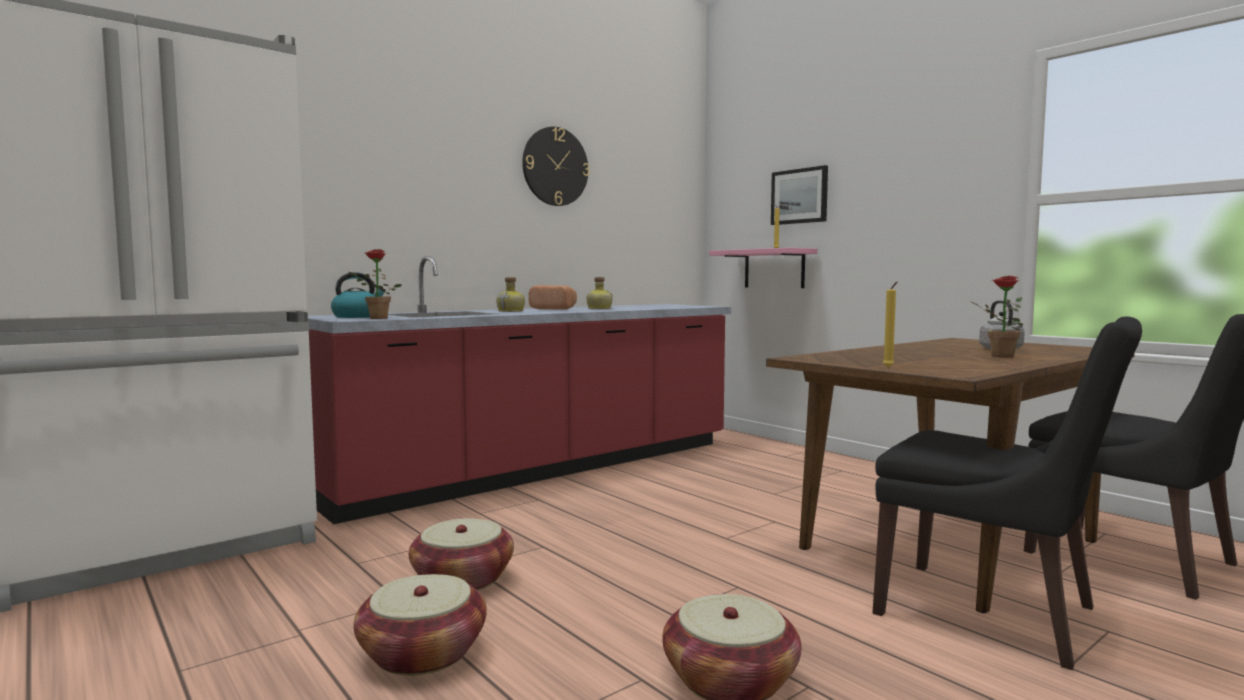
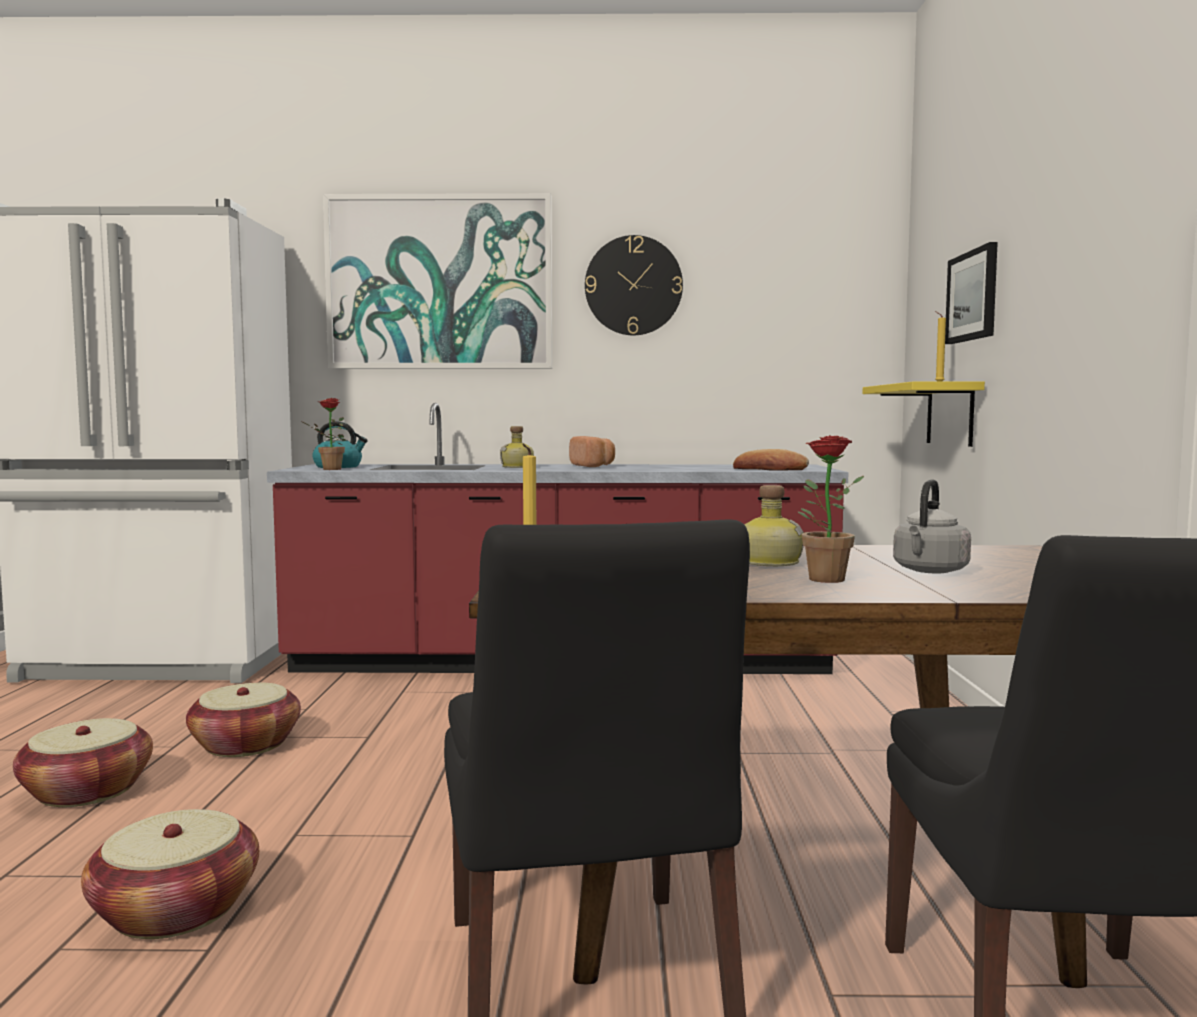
camera: 40 degrees right, 0 degrees up
bottle [586,277,613,309] -> bottle moved to [745,485,804,566]
pink shelf [709,248,818,288] -> yellow shelf [862,381,985,447]
none -> picture [323,193,552,369]
none -> bread [733,449,809,471]

